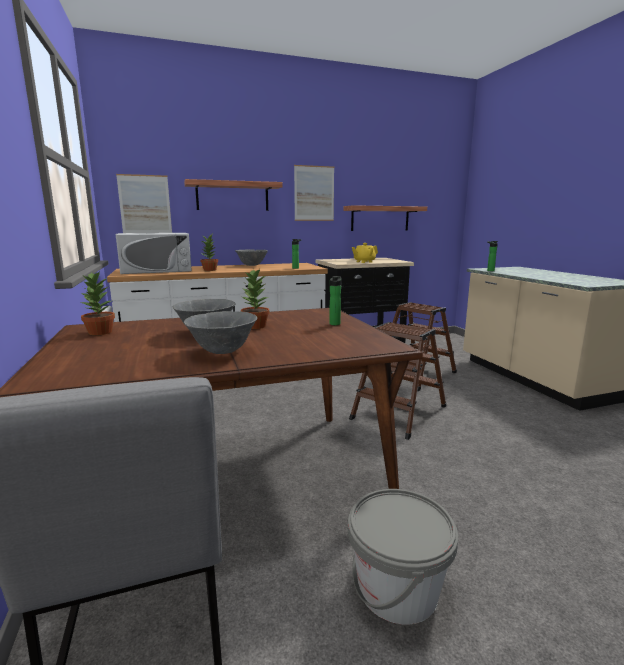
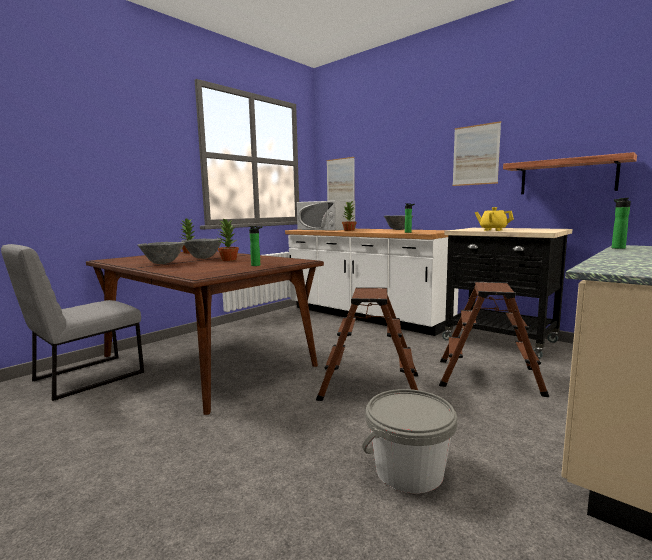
camera: 60 degrees right, 5 degrees down
shelf [184,179,283,211] -> none
grey bucket [348,489,458,625] -> grey bucket moved to [362,389,457,493]

